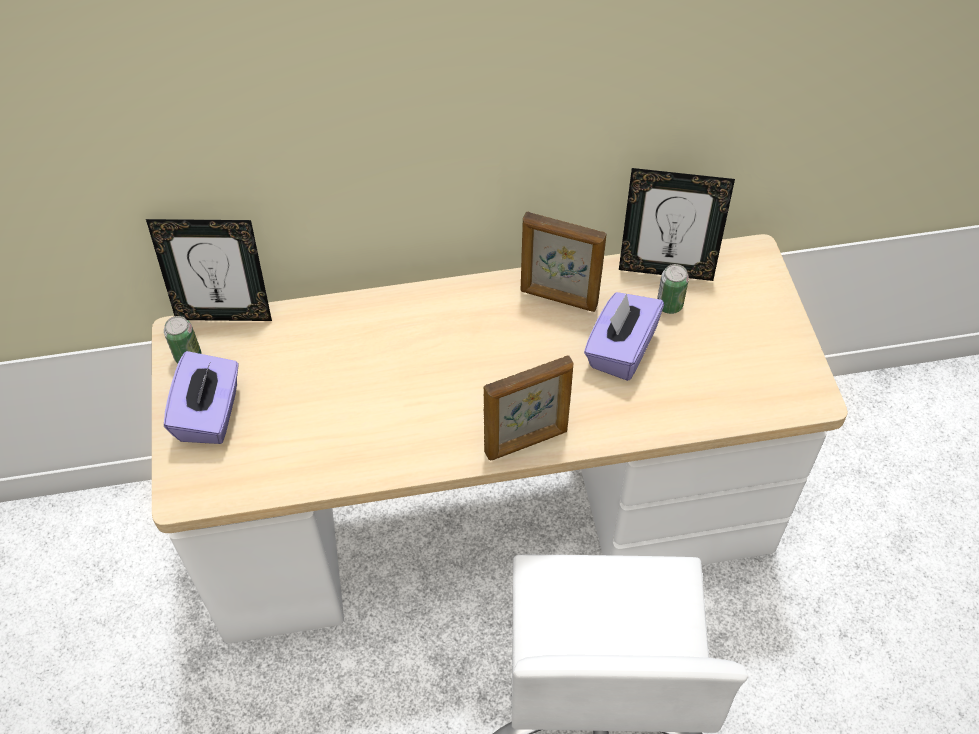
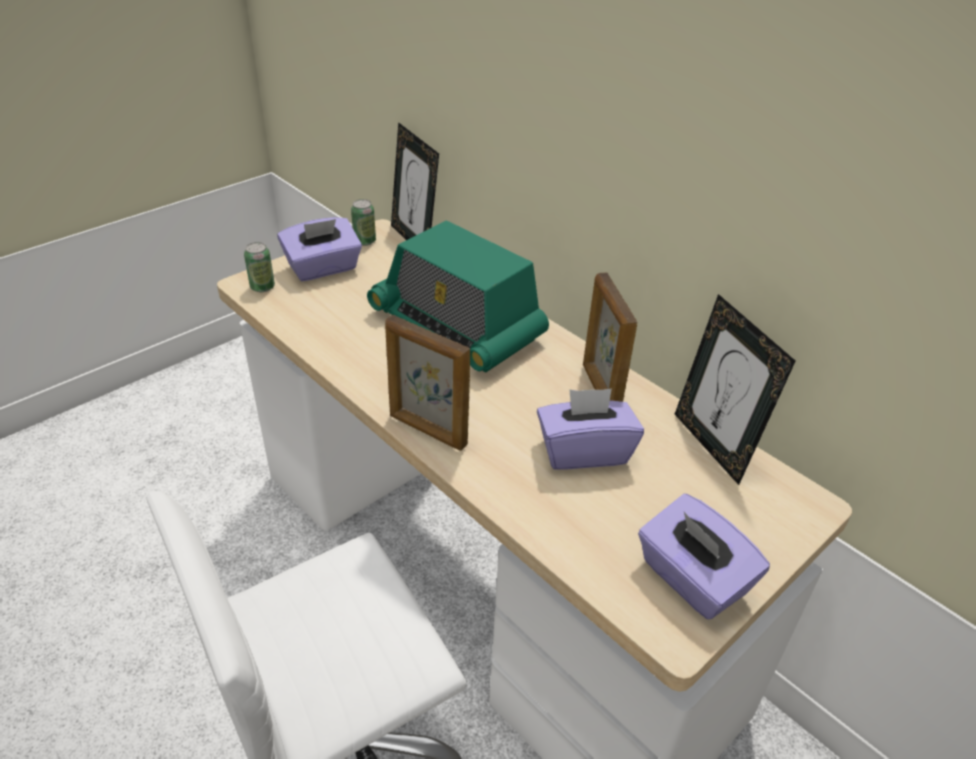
camera: 55 degrees right, 15 degrees down
can [657,264,689,314] -> can moved to [244,242,275,292]
none -> radio [367,220,549,372]
none -> purple tissue box [638,494,770,619]

